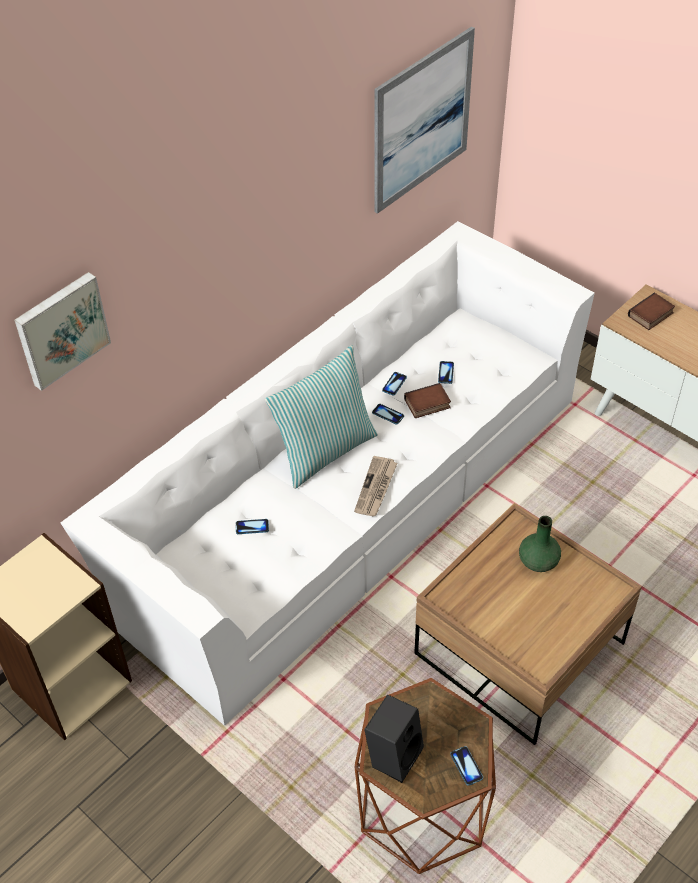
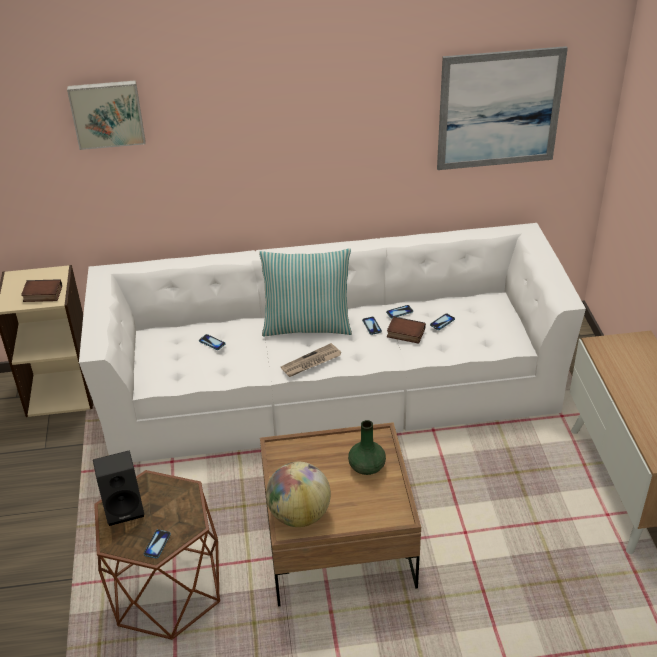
camera: 40 degrees right, 10 degrees down
book [628,293,675,330] -> book moved to [21,279,62,302]
none -> globe [266,462,331,527]

